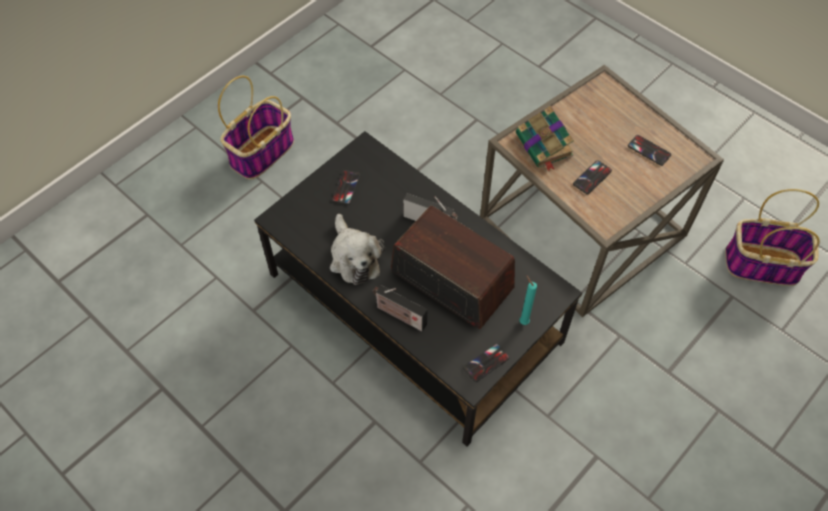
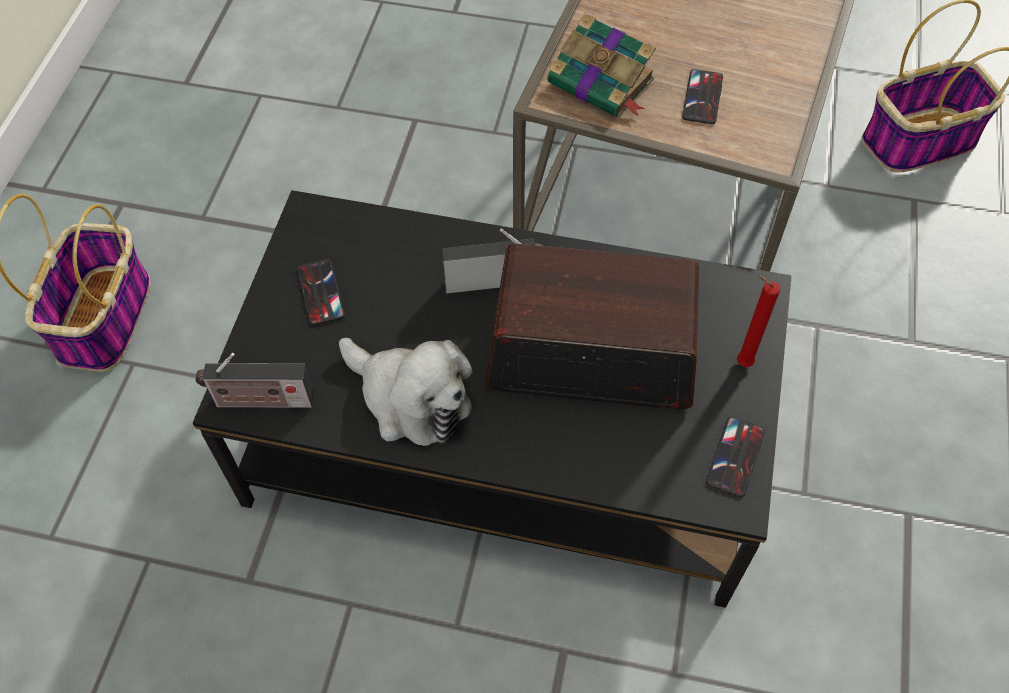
camera: 30 degrees left, 0 degrees up
radio [373,285,427,331] -> radio moved to [195,353,314,408]
turquoise candle [520,275,537,325] -> red candle [737,275,780,367]
phone [628,135,671,166] -> none

